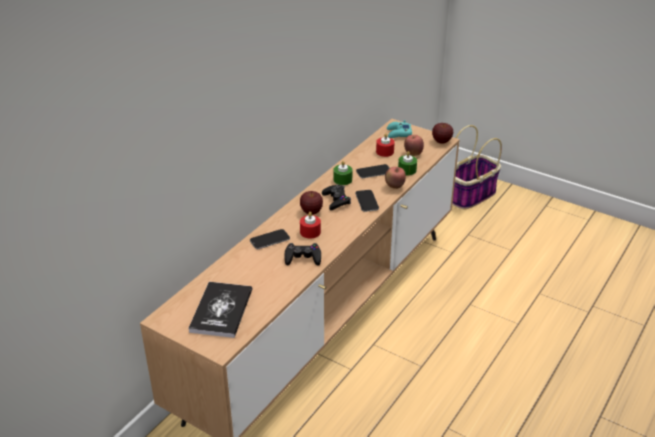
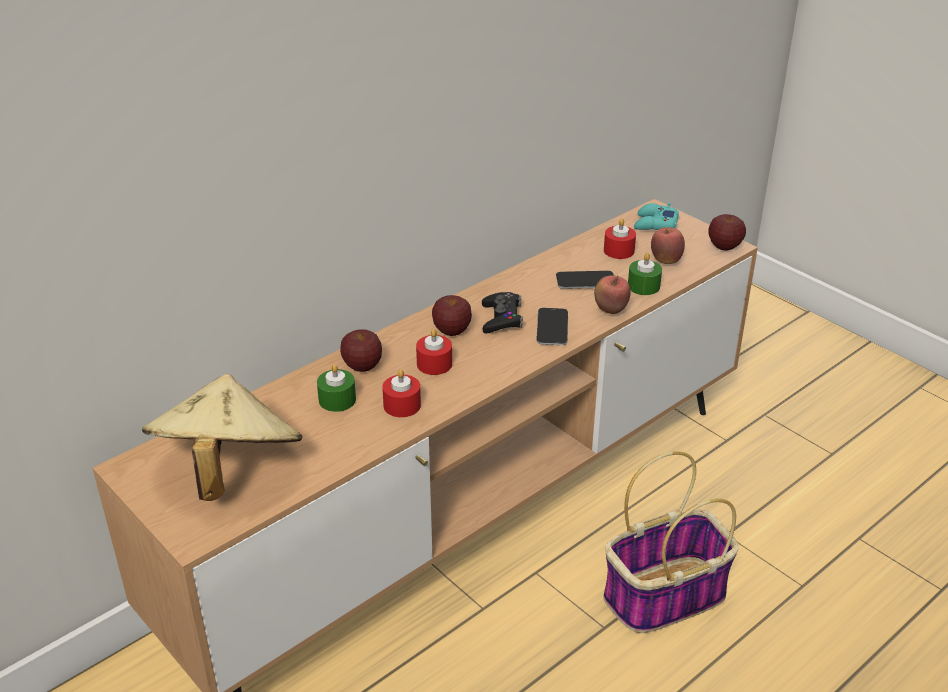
camera: 15 degrees right, 0 degrees up
book [188,282,252,338] -> beige hat [142,373,302,501]
phone [250,229,290,249] -> apple [340,329,382,372]
black game controller [284,243,321,266] -> red candle [382,369,421,417]
green candle [333,161,353,185] -> green candle moved to [317,364,356,412]
basket [452,125,502,210] -> basket moved to [603,451,739,633]

